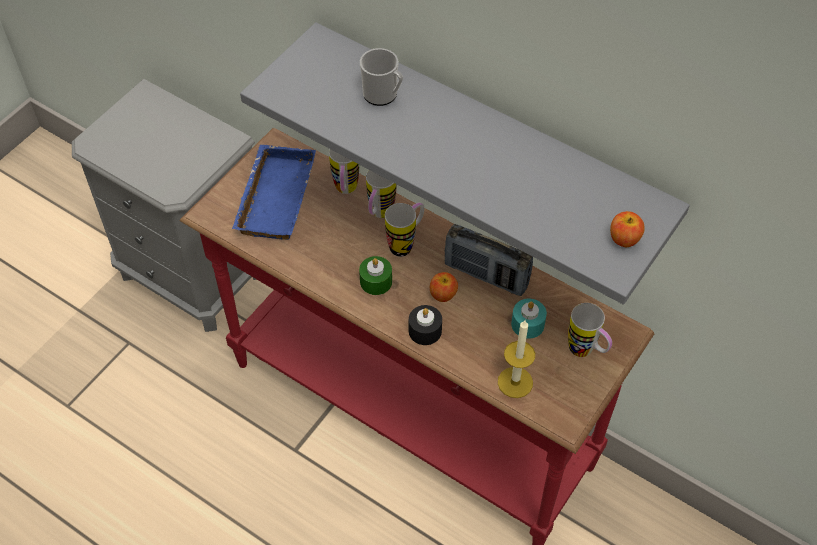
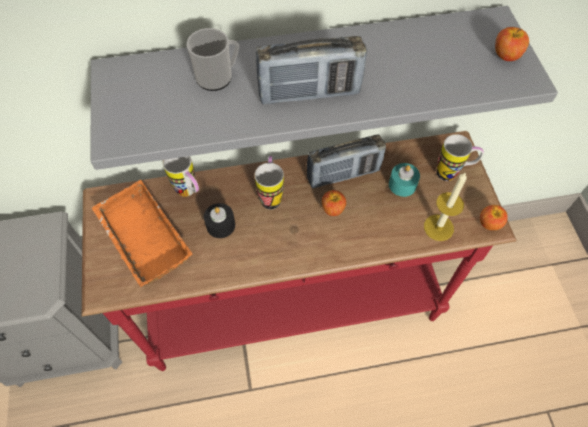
camera: 45 degrees left, 5 degrees up
blue tray [232,144,316,240] -> orange tray [91,180,192,287]
green candle [359,256,392,295] -> none
mug [366,170,396,218] -> none
black candle [409,305,442,345] -> black candle moved to [204,203,235,238]
none -> radio [256,36,367,104]
none -> apple [480,205,508,230]

